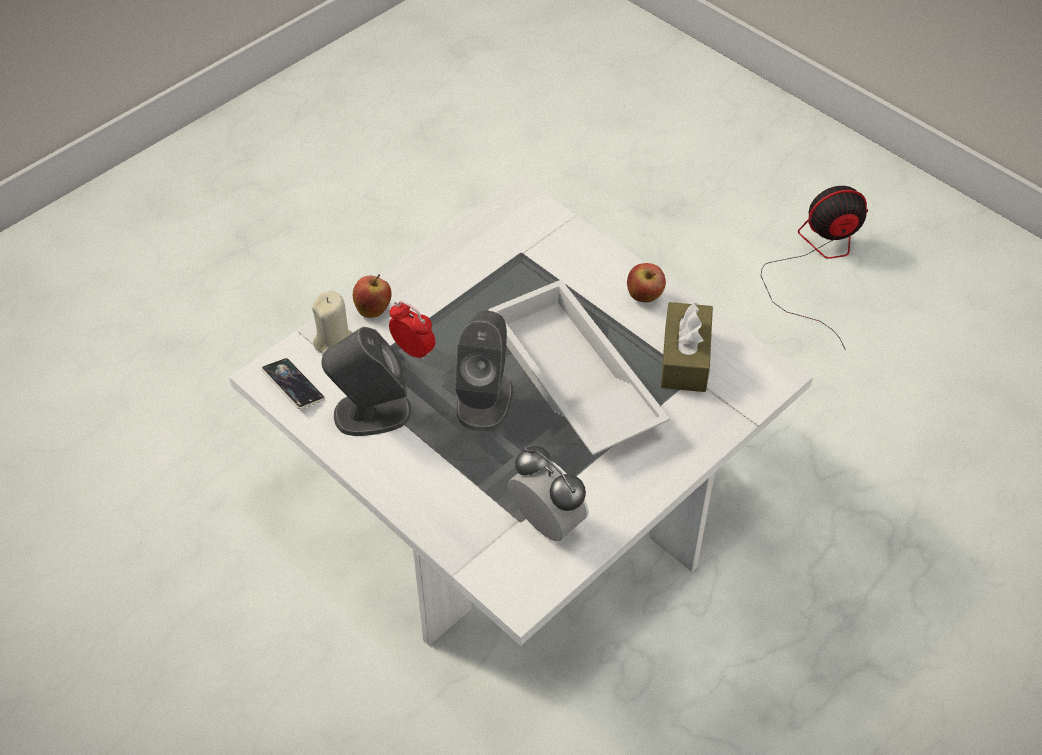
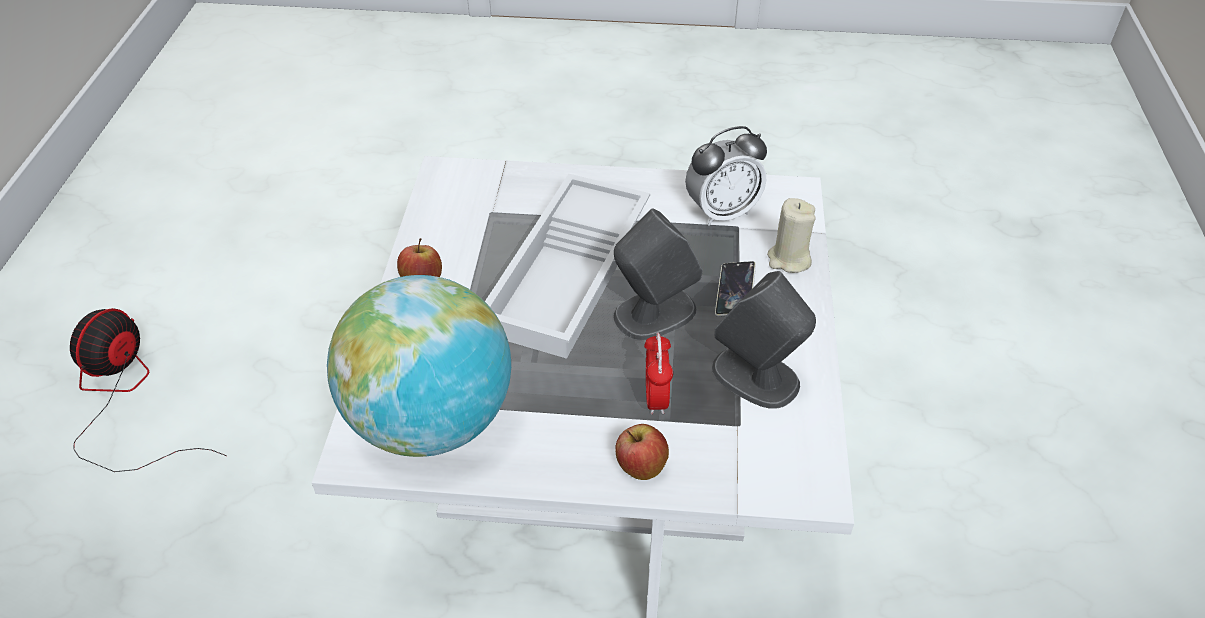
camera: 130 degrees left, 5 degrees down
phone [261,358,325,409] -> phone moved to [715,261,756,317]
beige candle [312,291,352,354] -> beige candle moved to [767,198,816,273]
alarm clock [508,446,589,541] -> alarm clock turned 120 degrees counterclockwise [685,126,767,225]
brown tissue box [661,302,713,392] -> none
fan [761,186,868,350] -> fan turned 75 degrees clockwise [70,308,227,472]
none -> globe [327,275,511,457]

